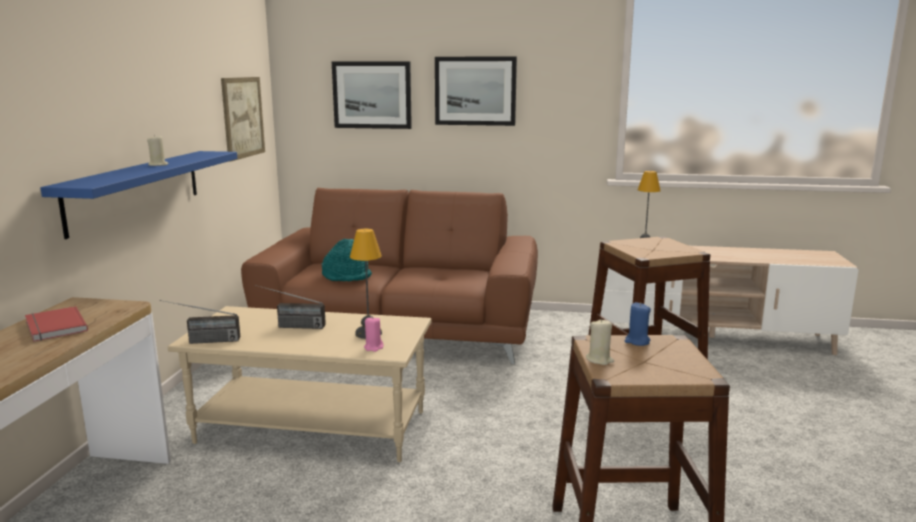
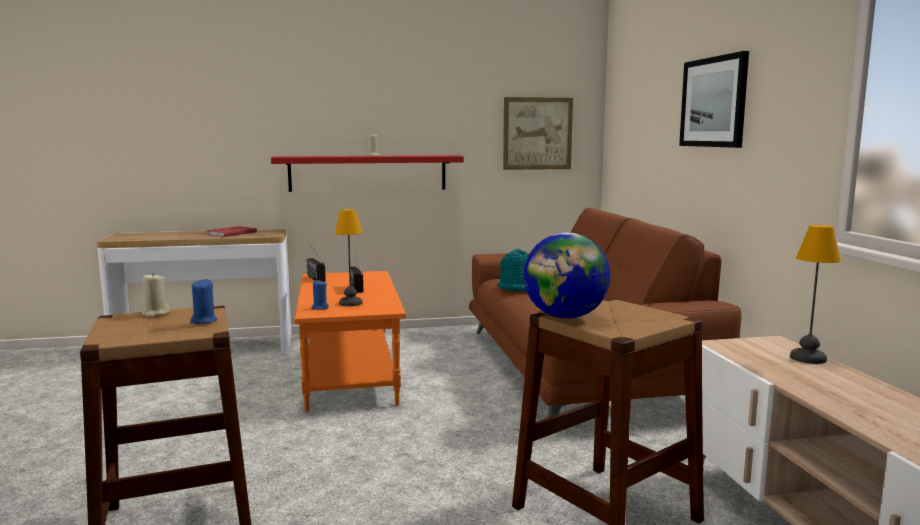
camera: 70 degrees right, 5 degrees down
blue shelf [40,151,237,239] -> red shelf [271,155,464,192]
beige coffee table [168,306,431,462] -> orange coffee table [294,271,406,412]
picture [332,62,412,129] -> none
pink candle [364,316,384,352] -> blue candle [311,280,329,310]
none -> globe [523,233,611,319]

